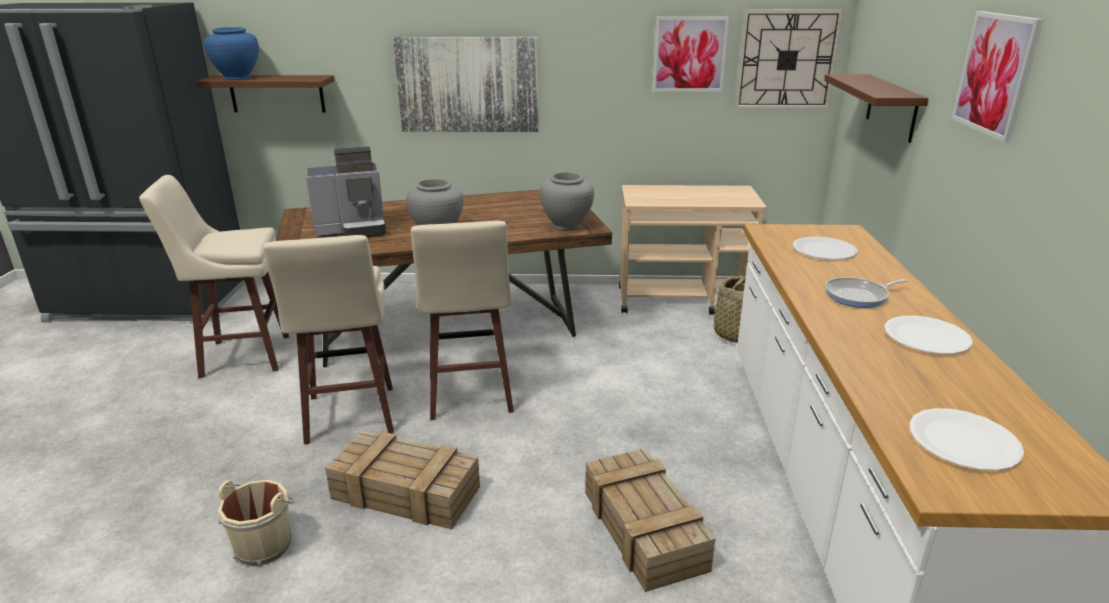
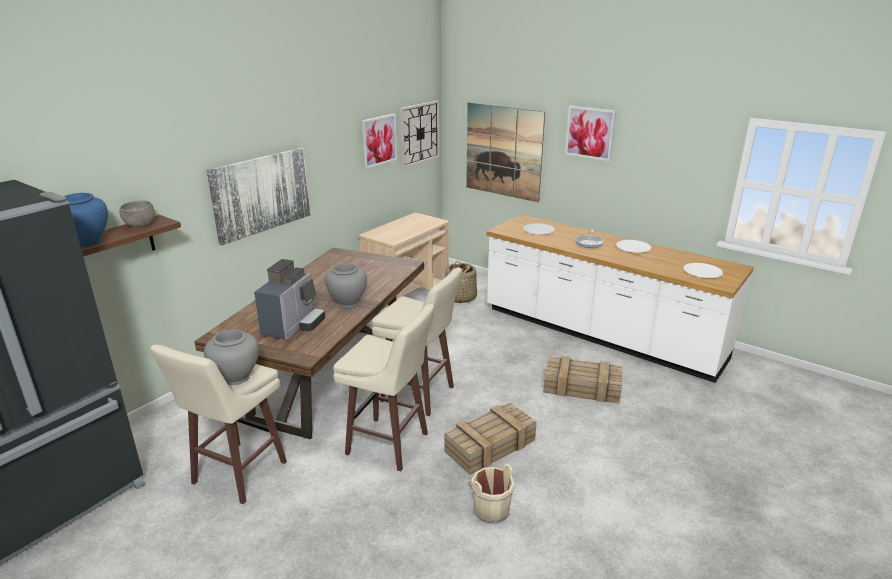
camera: 55 degrees left, 0 degrees up
grey vase [540,172,594,230] -> grey vase moved to [204,329,259,385]
brown shelf [824,74,929,143] -> picture [466,103,545,202]
none -> grey bowl [119,201,155,228]

